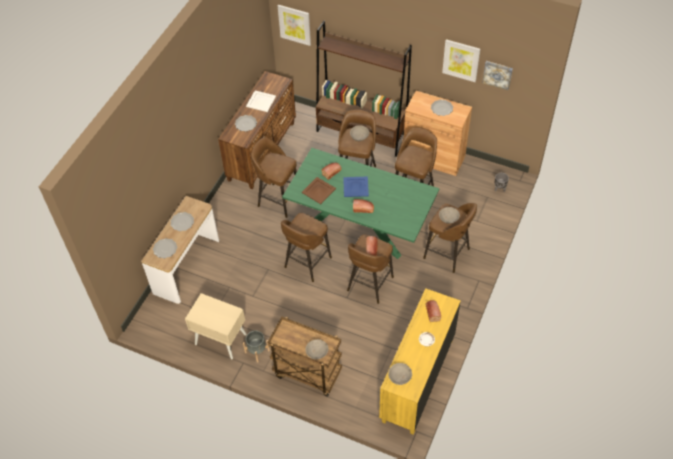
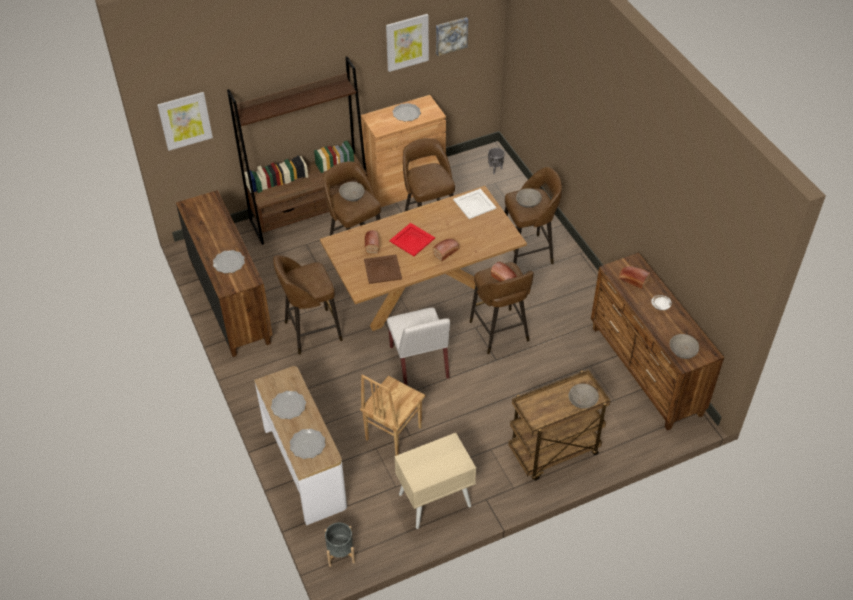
camera: 50 degrees left, 5 degrees down
grey planter [243,330,270,363] -> grey planter moved to [325,522,355,567]
white tray [246,90,276,112] -> white tray moved to [453,189,496,219]
brown stool [281,213,332,282] -> white chair [387,308,450,386]
green dining table [282,148,439,259] -> brown dining table [320,186,527,331]
blue tray [343,176,369,197] -> red tray [389,223,435,256]
yellow dresser [379,288,461,435] -> brown dresser [591,253,724,431]
none -> brown chair [360,374,425,456]

